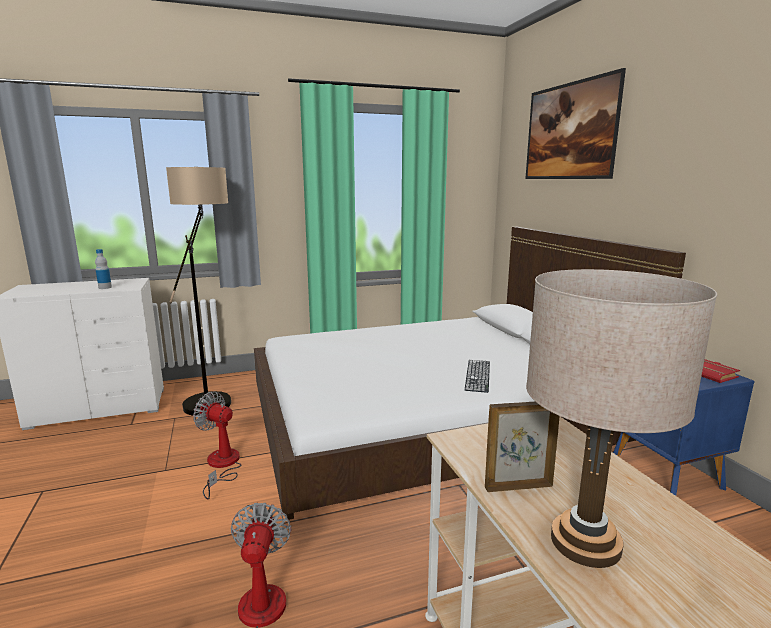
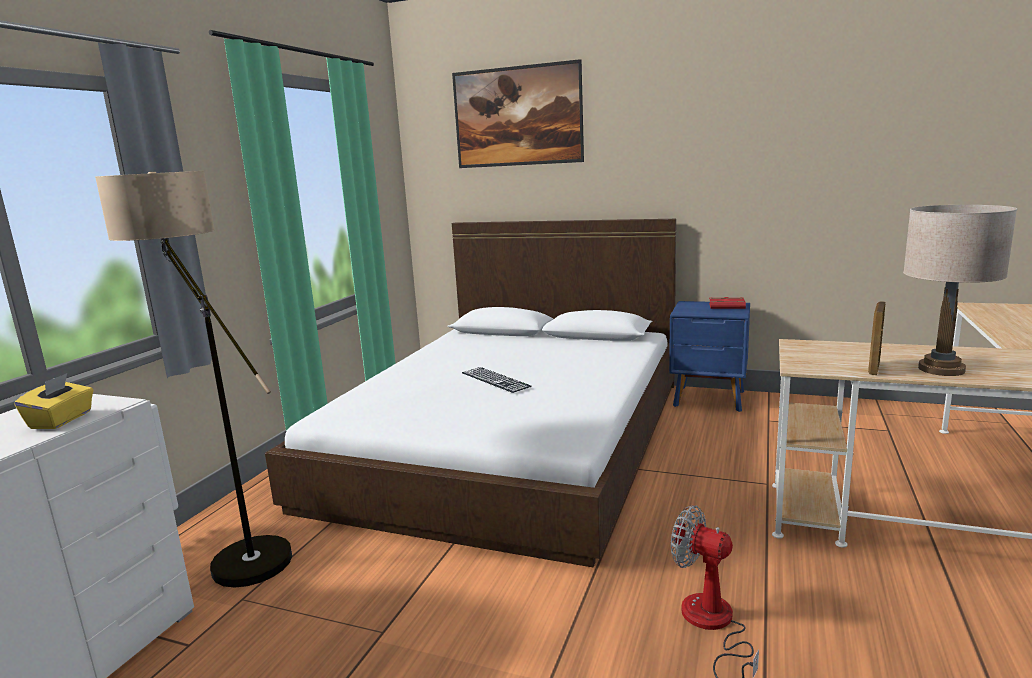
camera: 50 degrees left, 0 degrees up
bottle [95,249,112,289] -> yellow tissue box [14,373,94,429]
fan [193,392,241,499] -> none
keyboard [465,360,490,393] -> keyboard moved to [462,367,532,393]

